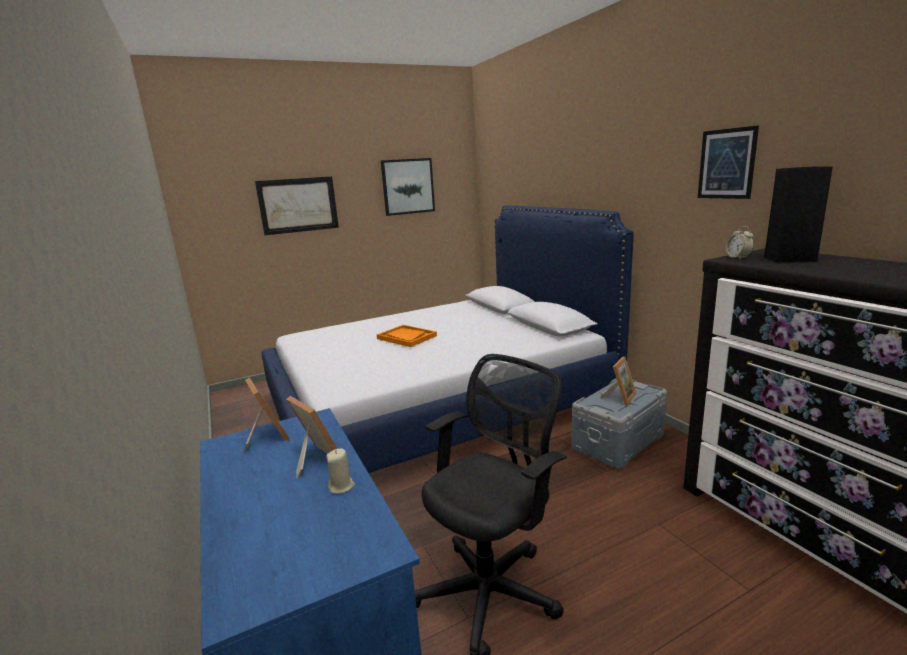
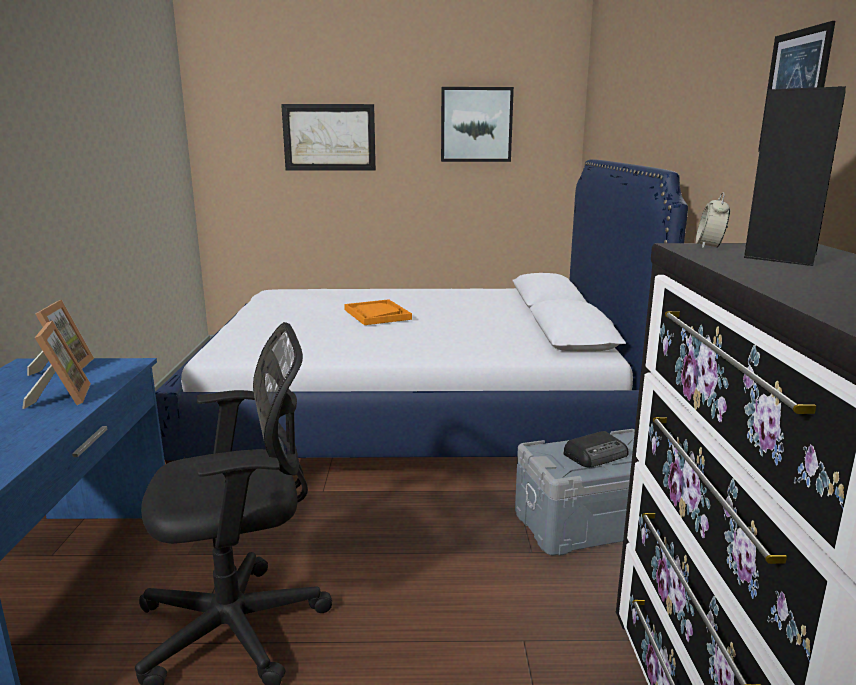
camera: 25 degrees right, 0 degrees up
beige candle [326,448,355,494] -> none
picture frame [600,357,637,405] -> radio [563,431,628,468]

